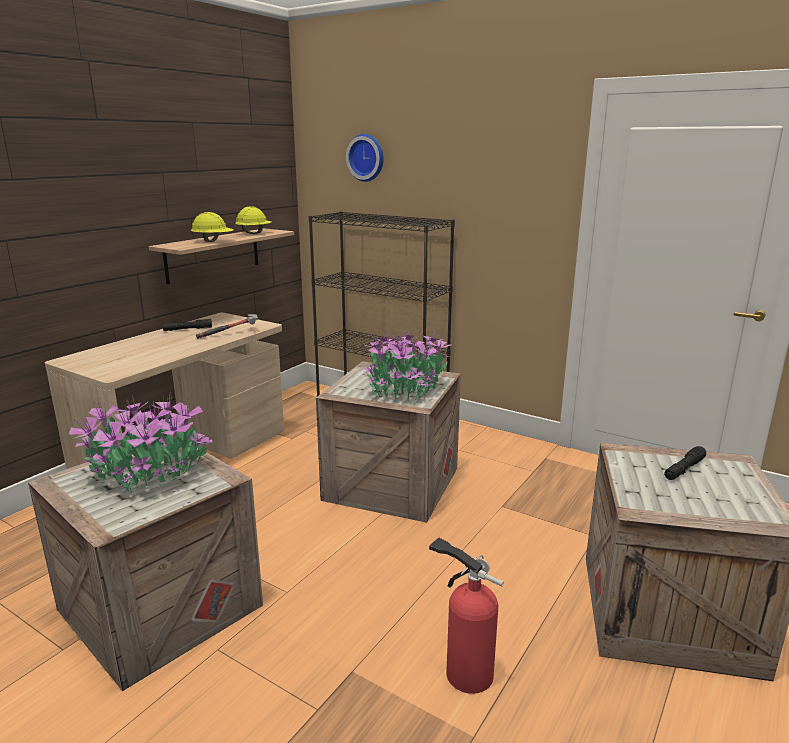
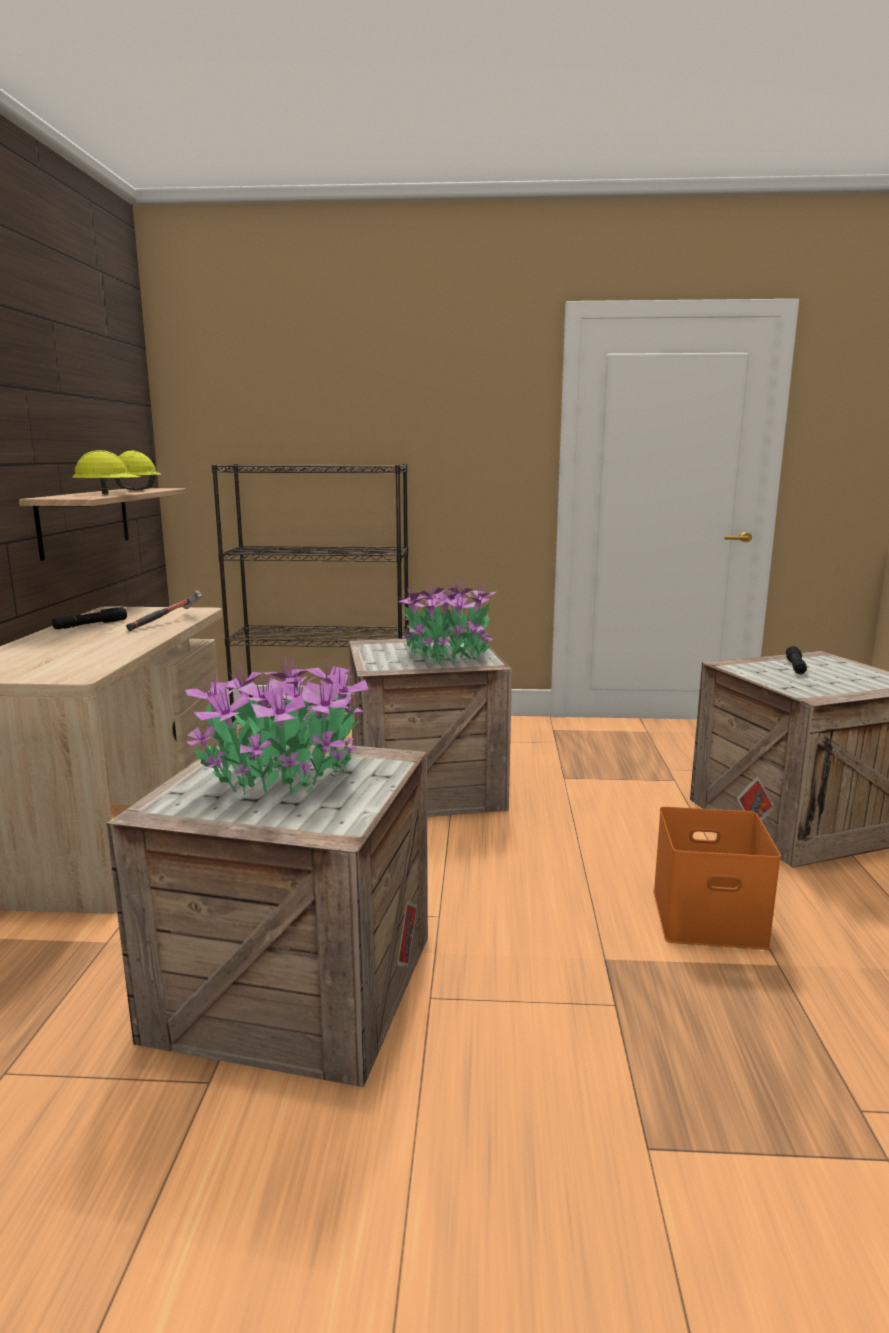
camera: 30 degrees left, 5 degrees down
wall clock [346,134,384,182] -> none
fire extinguisher [429,538,504,694] -> orange storage box [653,807,781,950]

